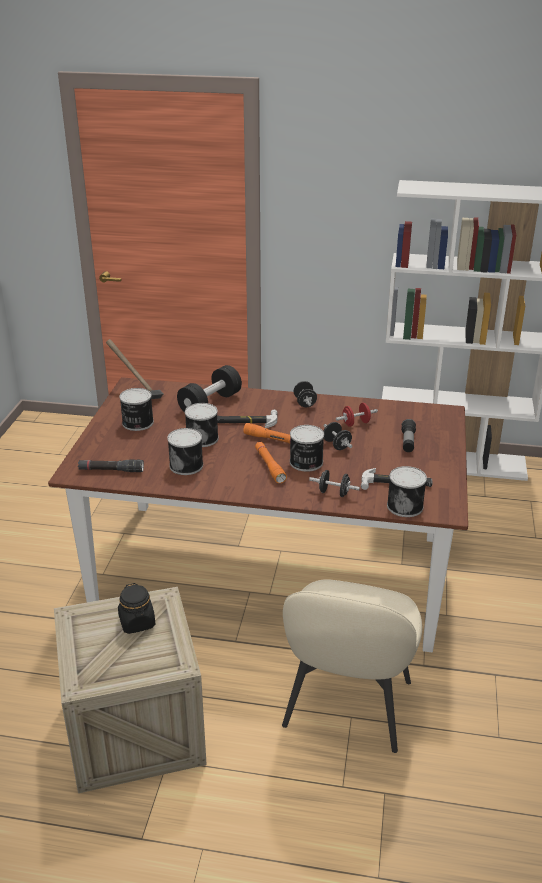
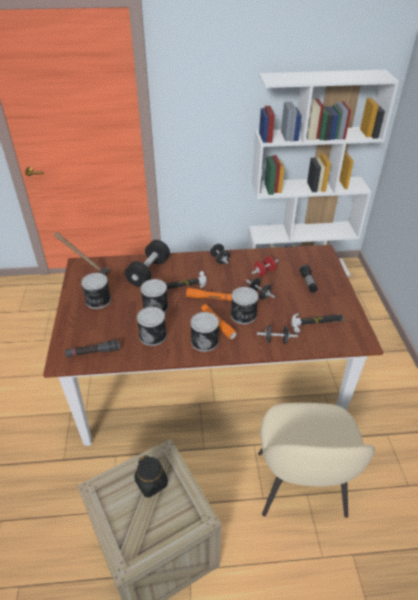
camera: 15 degrees left, 10 degrees up
can [387,466,427,517] -> can moved to [190,312,219,352]

